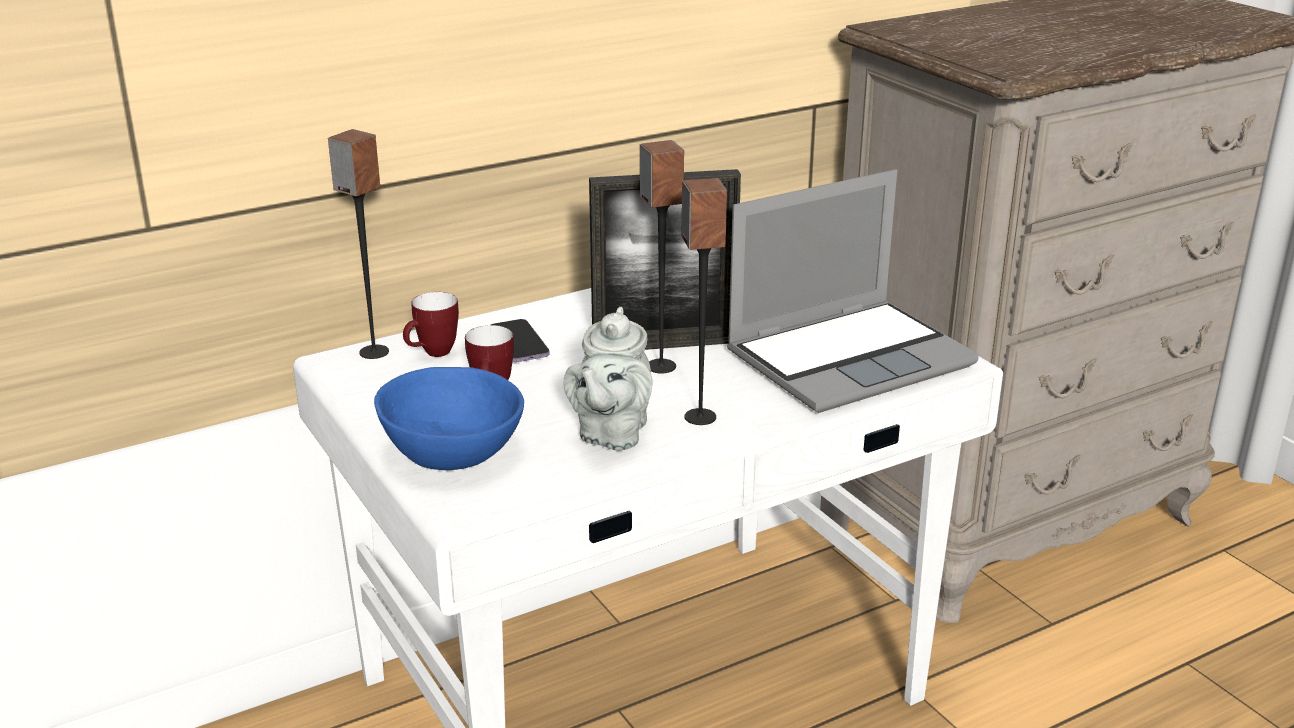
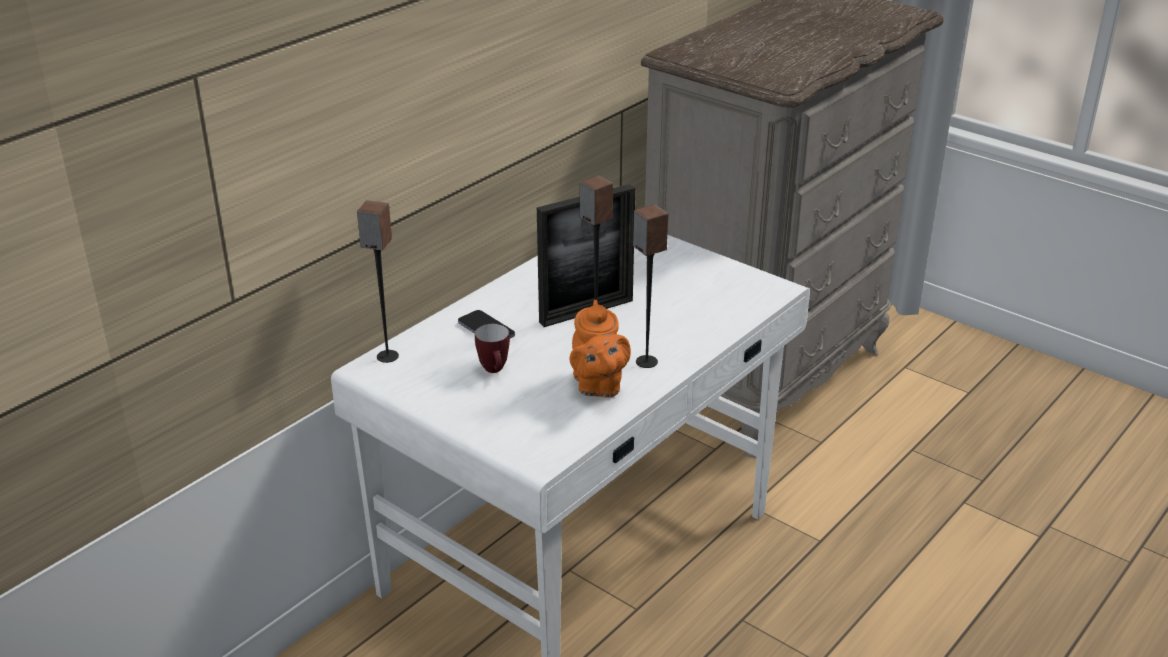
camera: 20 degrees left, 5 degrees up
blue bowl [374,367,524,470] -> none
mug [403,292,459,357] -> none
grey teapot [564,307,653,451] -> orange teapot [570,300,631,398]
laptop [727,169,979,413] -> none

